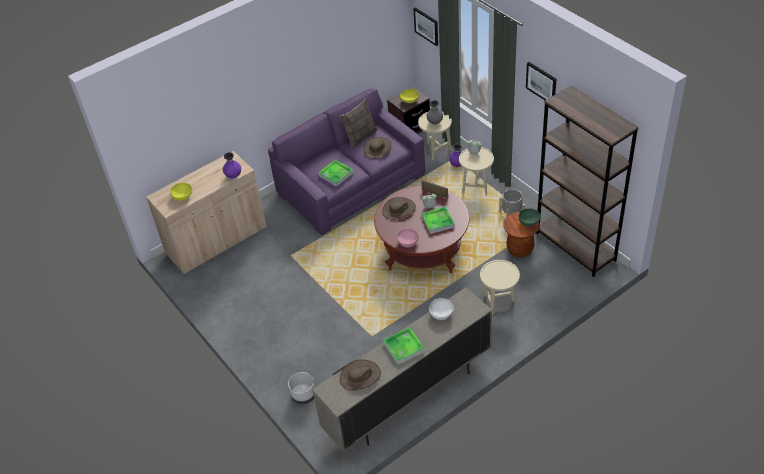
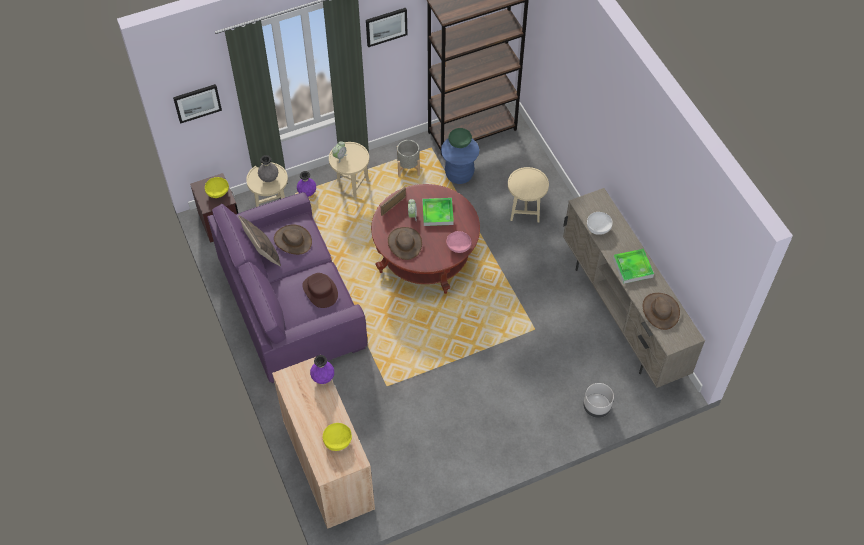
camera: 80 degrees left, 10 degrees up
tray [318,159,354,187] -> brown hat [302,273,338,308]
brown stool [503,212,540,258] -> blue stool [441,139,479,184]

